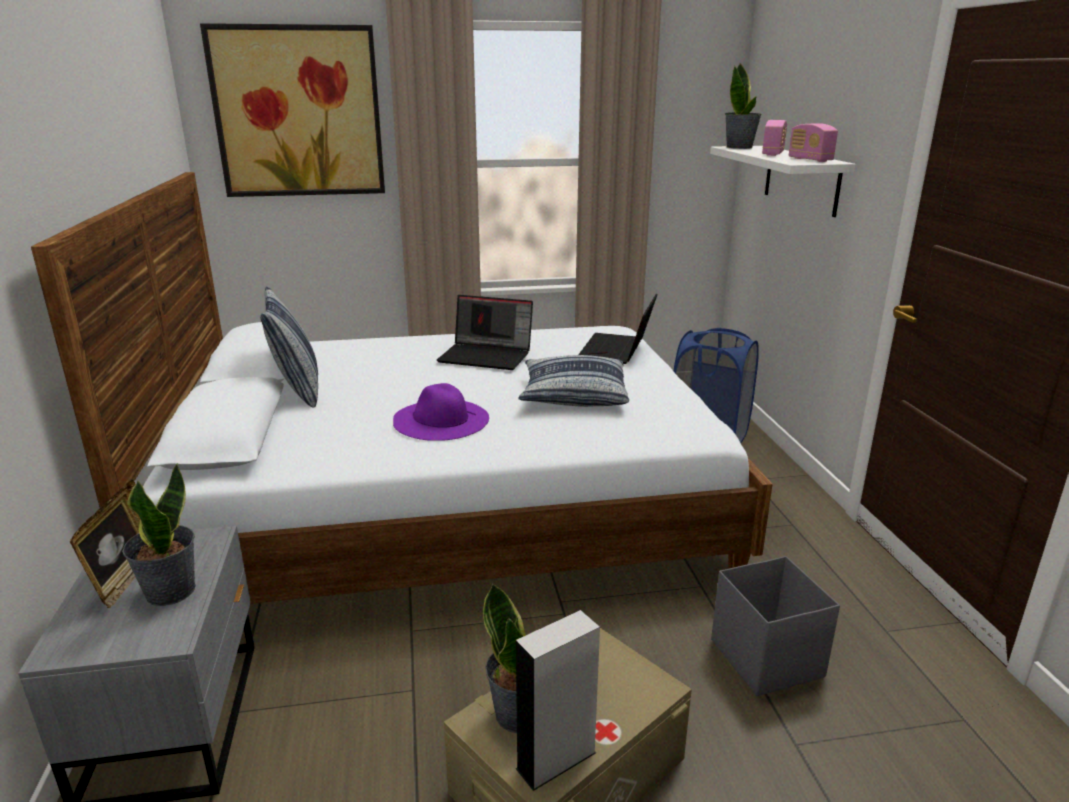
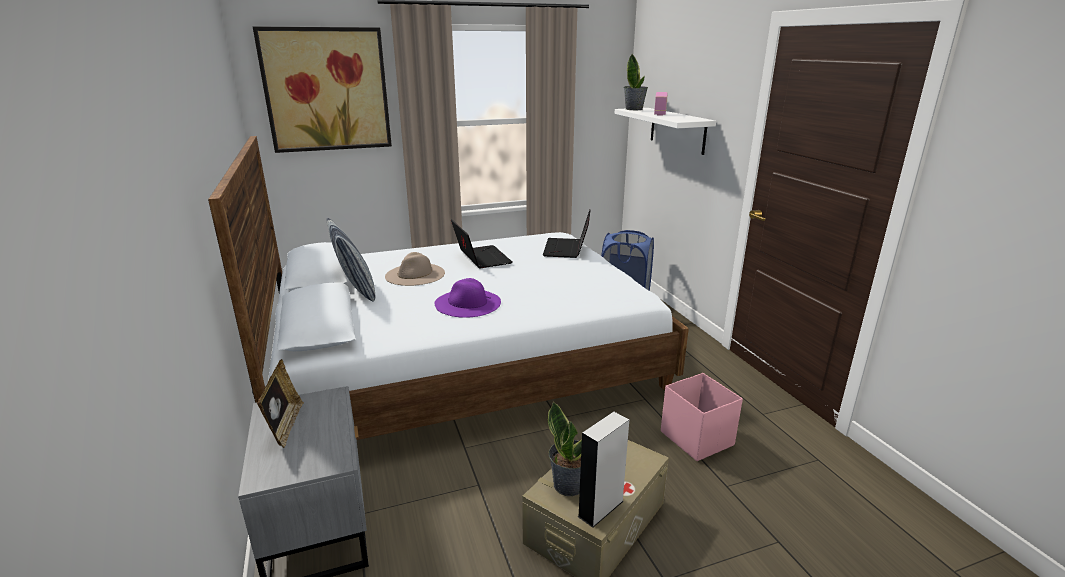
camera: 10 degrees left, 0 degrees up
potted plant [122,463,196,606] -> none
laptop [437,295,533,370] -> laptop turned 120 degrees counterclockwise [451,219,512,268]
pillow [518,355,629,407] -> none
grey storage box [711,556,840,696] -> pink storage box [661,373,743,461]
radio [789,123,838,162] -> none
none -> beige hat [385,252,445,286]

